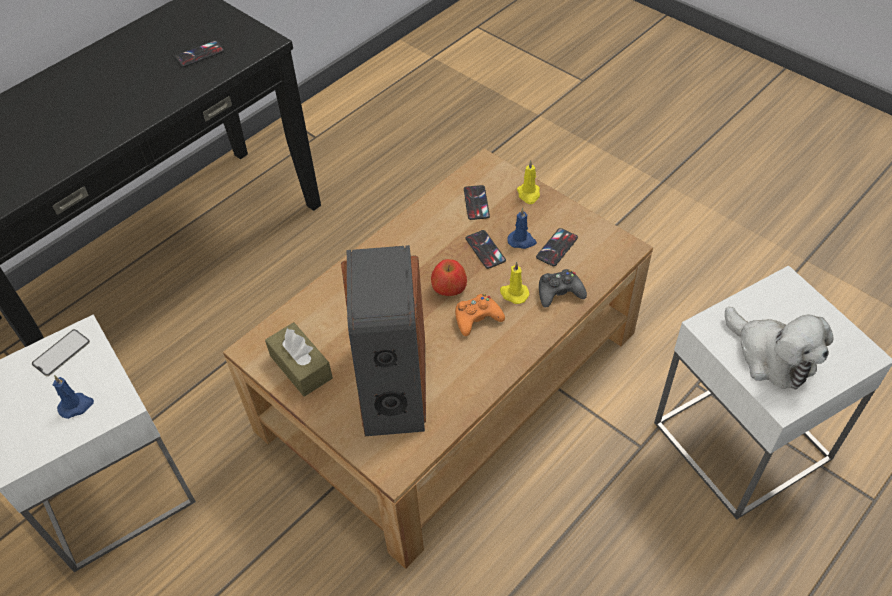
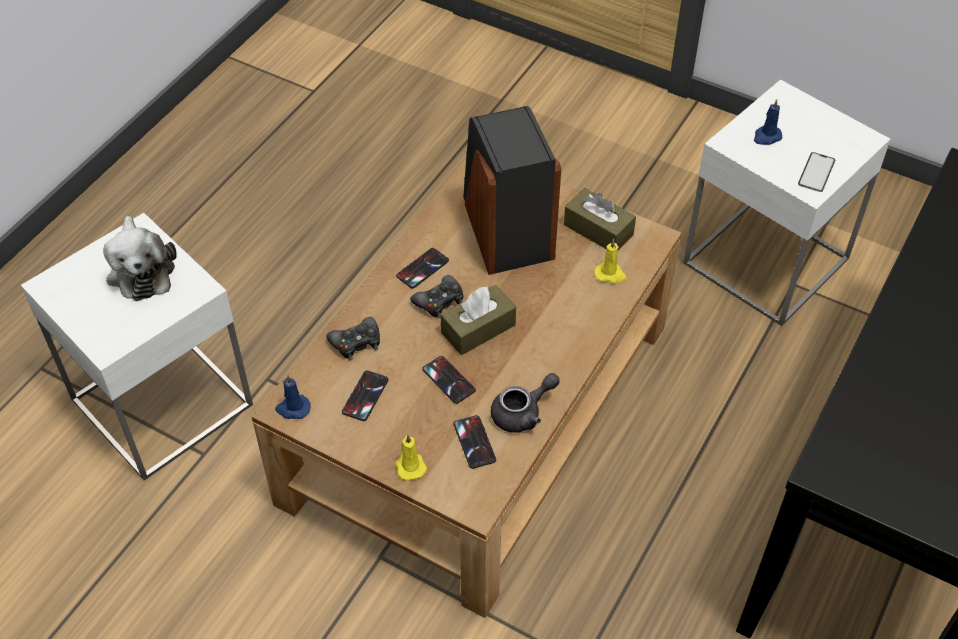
camera: 165 degrees right, 0 degrees up
phone [175,40,224,67] -> phone moved to [396,248,449,288]
apple [431,259,467,296] -> brown tissue box [440,285,516,355]
orange game controller [455,294,505,336] -> black game controller [410,275,463,318]
yellow candle [500,262,529,304] -> yellow candle moved to [594,239,627,284]
blue candle [507,208,537,249] -> blue candle moved to [275,375,311,419]
plush toy [725,307,834,389] -> plush toy turned 150 degrees counterclockwise [103,216,177,301]
none -> grey teapot [491,373,560,433]

